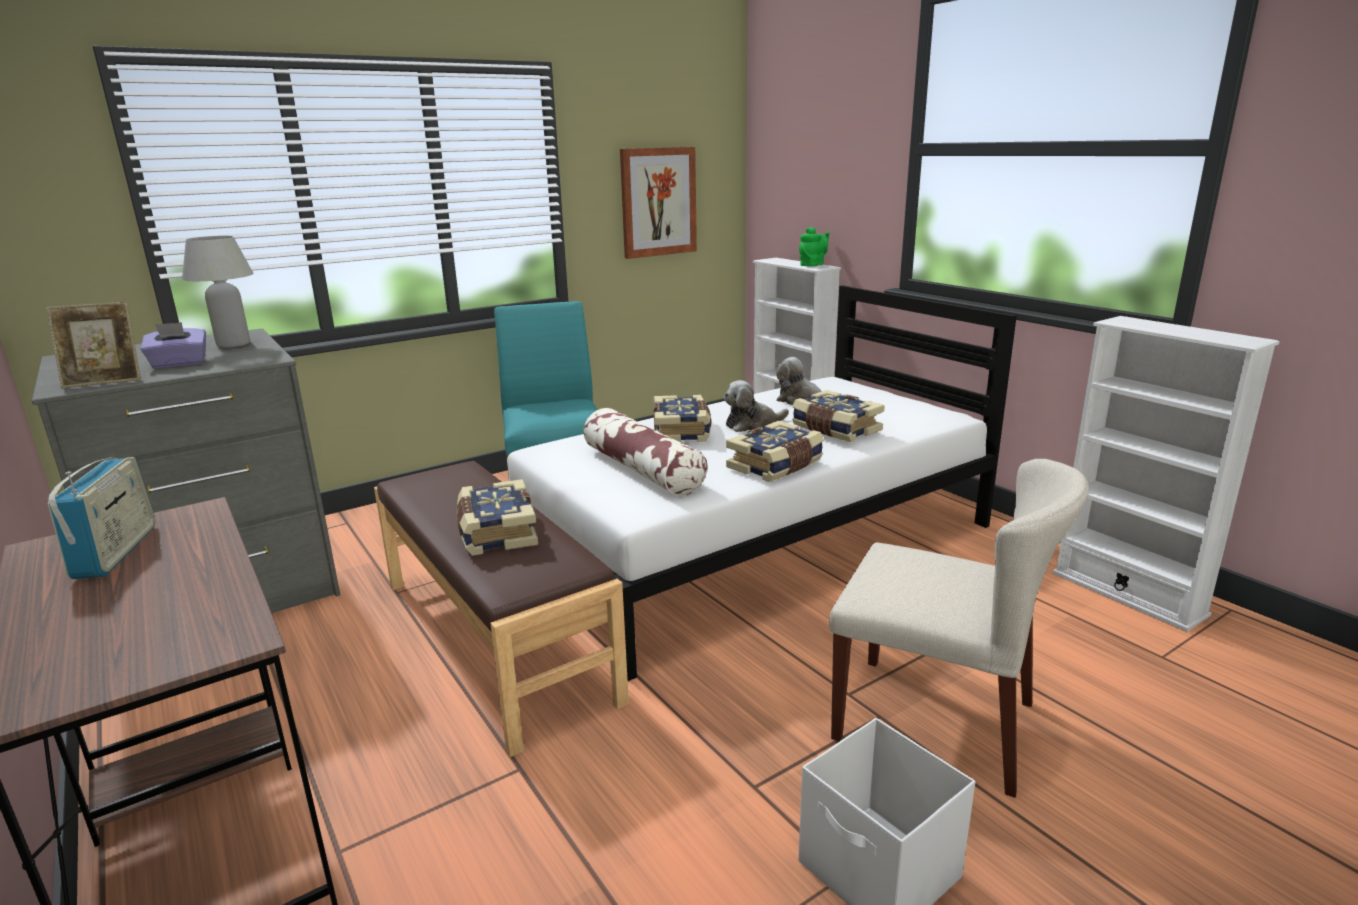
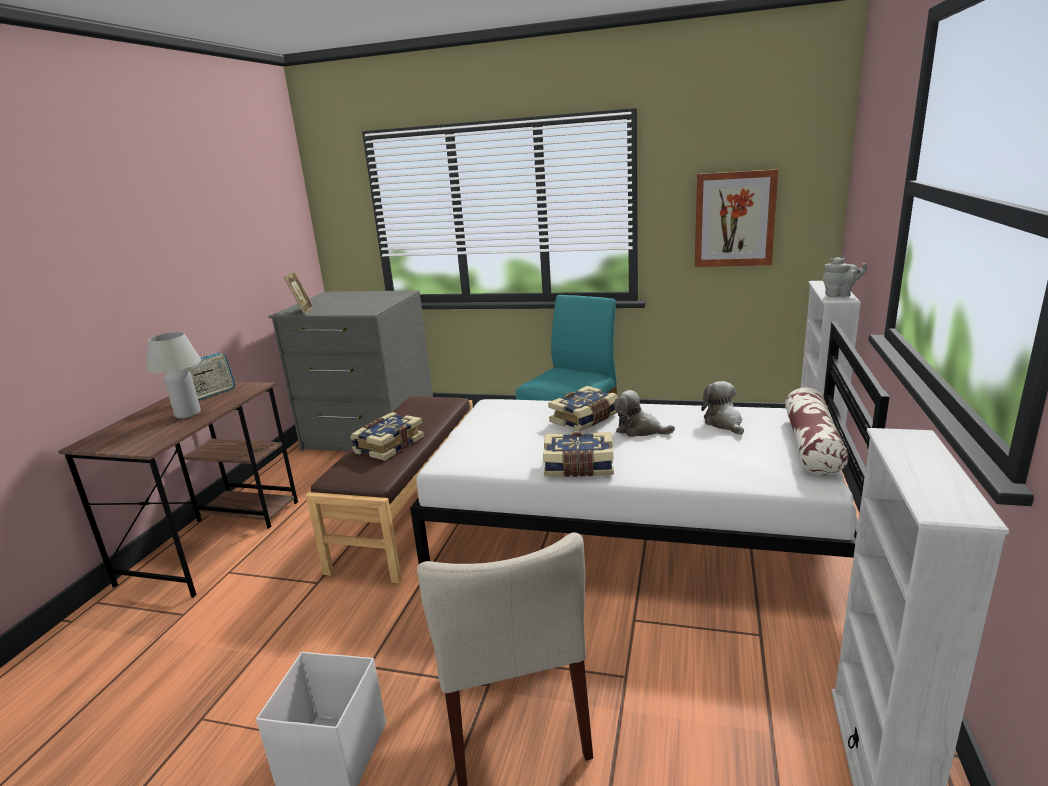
camera: 50 degrees right, 0 degrees up
picture frame [46,302,141,388] -> picture frame turned 120 degrees counterclockwise [284,271,313,315]
purple tissue box [141,322,206,368] -> none
white table lamp [182,236,254,348] -> white table lamp moved to [146,332,201,419]
pillow [583,408,708,496] -> pillow moved to [785,387,849,475]
book [792,390,884,442] -> none
green teapot [799,227,829,267] -> grey teapot [823,257,867,297]

